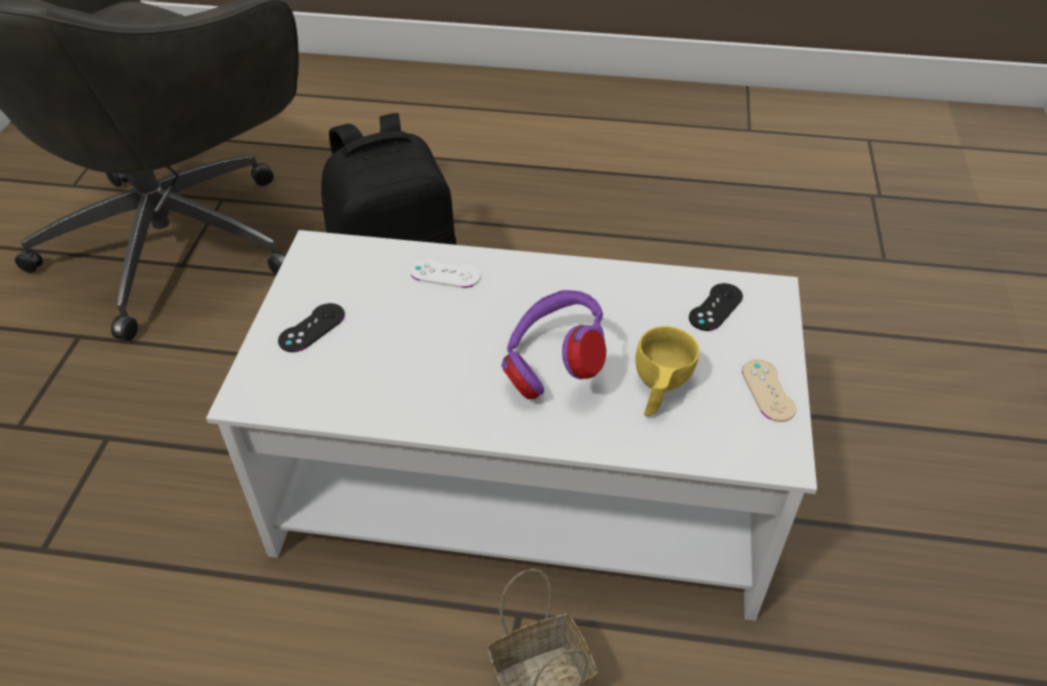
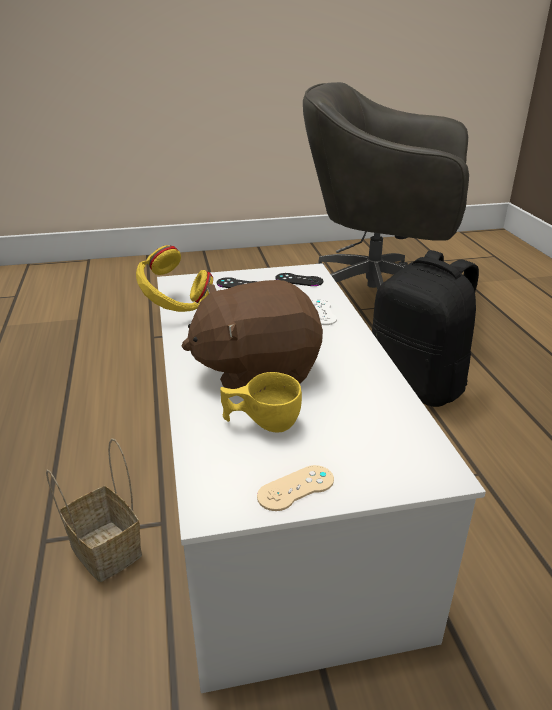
camera: 70 degrees right, 15 degrees down
purple headphones [501,290,606,399] -> brown plush toy [182,280,323,389]
black game controller [689,283,743,331] -> black game controller moved to [276,273,323,286]
none -> yellow headphones [136,245,213,312]

